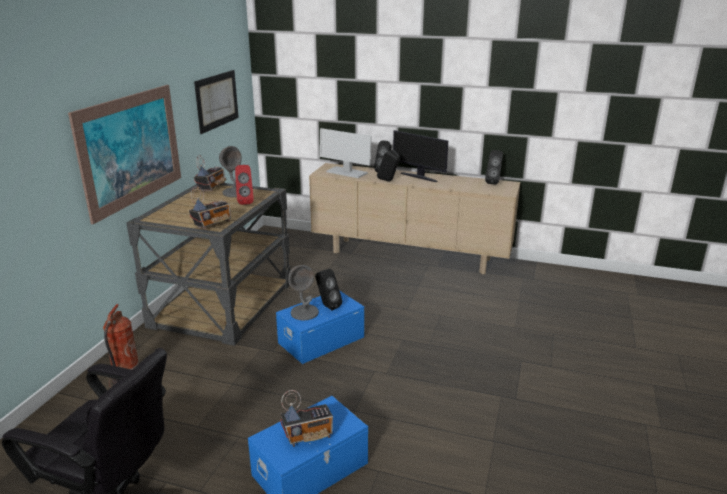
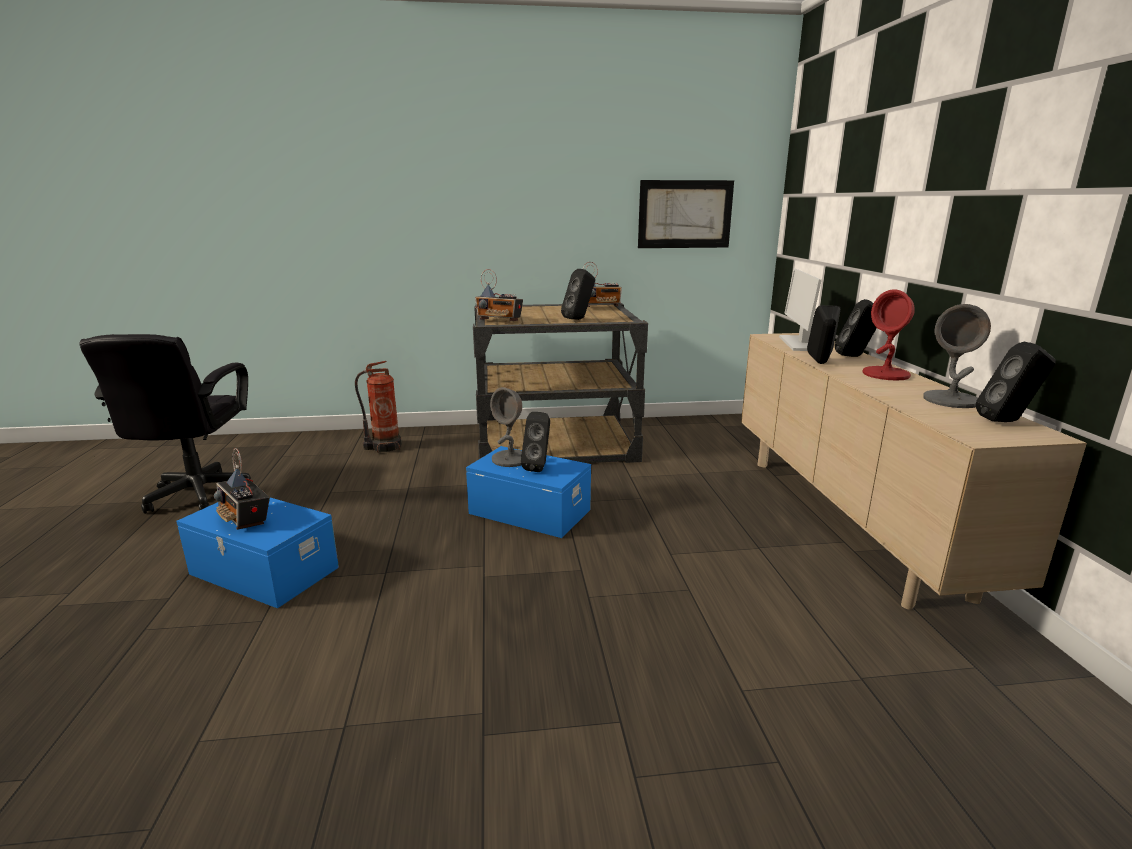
camera: 65 degrees right, 5 degrees down
picture [68,85,181,224] -> none
grey table lamp [219,146,242,197] -> grey table lamp moved to [923,304,991,408]
red speaker [235,165,254,205] -> black speaker [561,269,595,320]
monitor [393,130,448,182] -> red table lamp [863,290,915,381]

